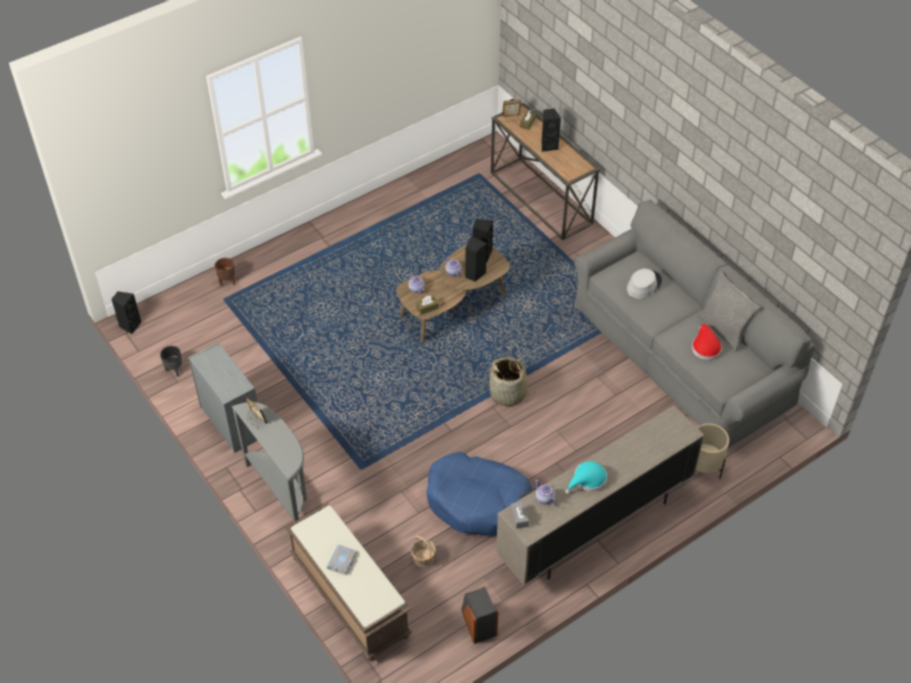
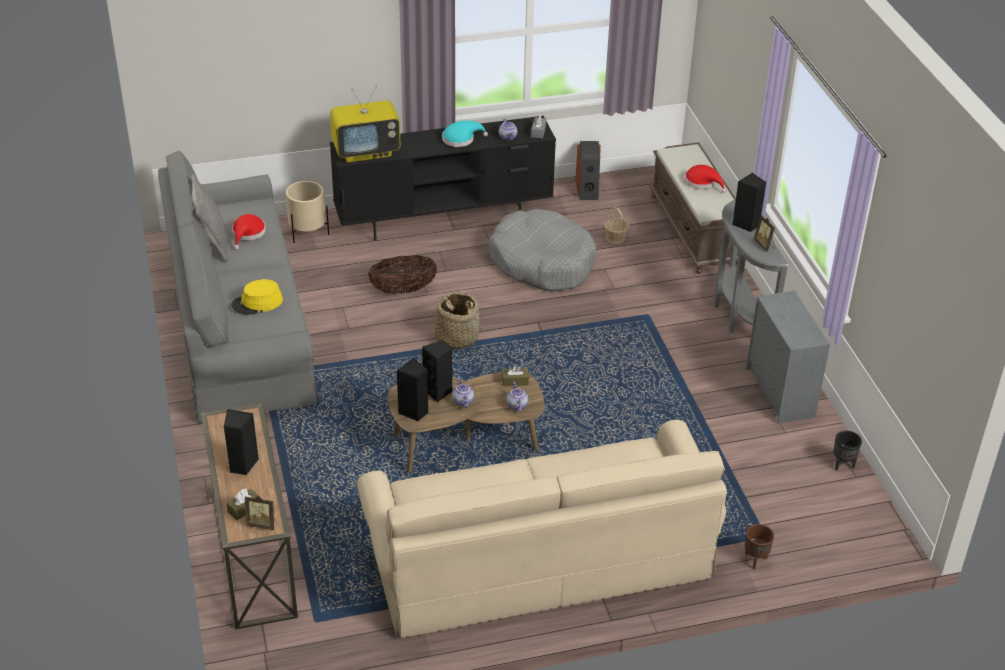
camera: 160 degrees left, 10 degrees down
black speaker [112,291,141,334] -> black speaker moved to [732,173,767,232]
grey book [327,545,357,575] -> red hat [685,165,726,193]
blue dog bed [426,452,532,536] -> grey dog bed [489,209,596,292]
beige tv stand [496,405,704,585] -> black tv stand [330,116,556,241]
grey hat [627,269,662,299] -> yellow hat [231,279,283,315]
none -> television [330,86,400,162]
none -> beige sofa [357,420,727,638]
none -> basket [368,255,437,294]

